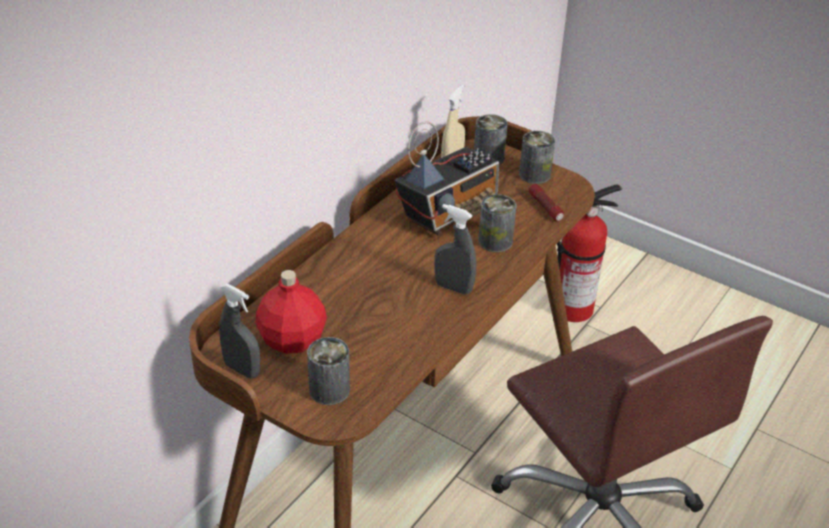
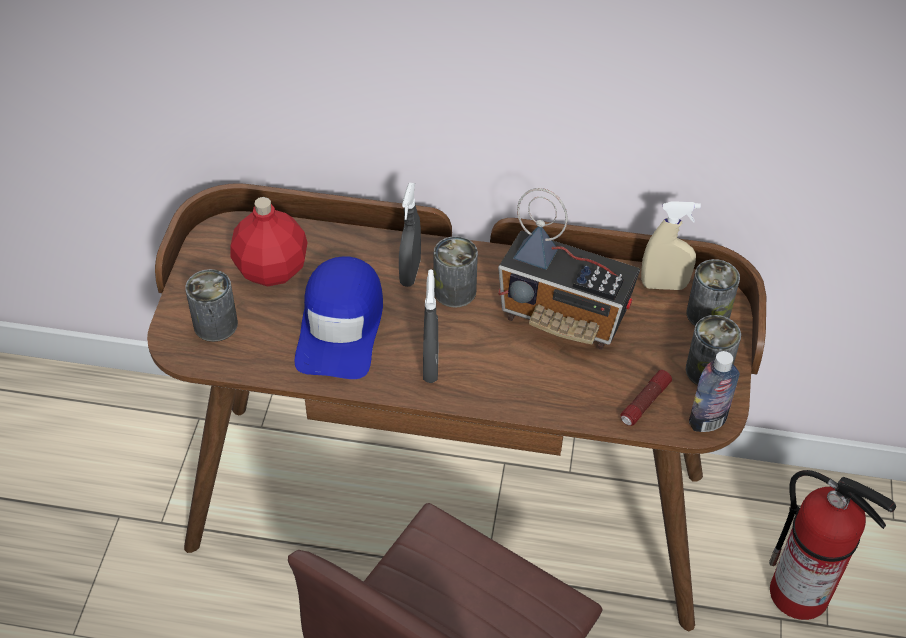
camera: 65 degrees right, 10 degrees up
grey spray bottle [219,284,260,379] -> grey spray bottle moved to [399,182,421,287]
can [478,194,516,252] -> can moved to [434,236,478,308]
none -> blue cap [295,256,383,379]
none -> bottle [689,351,740,432]

